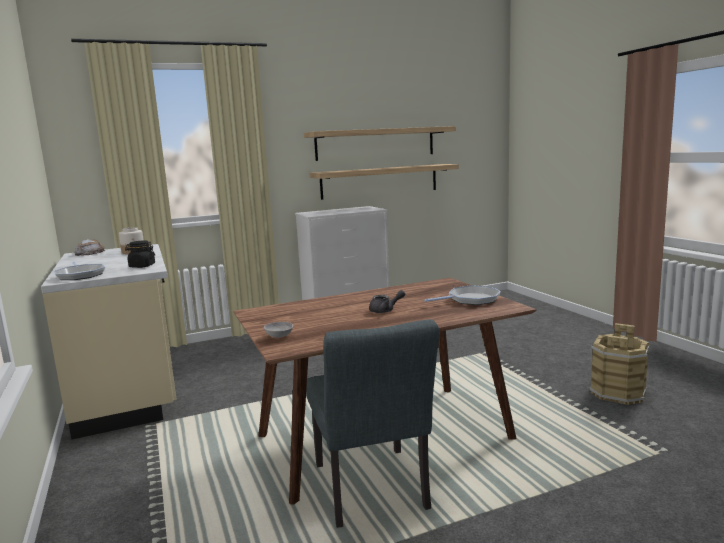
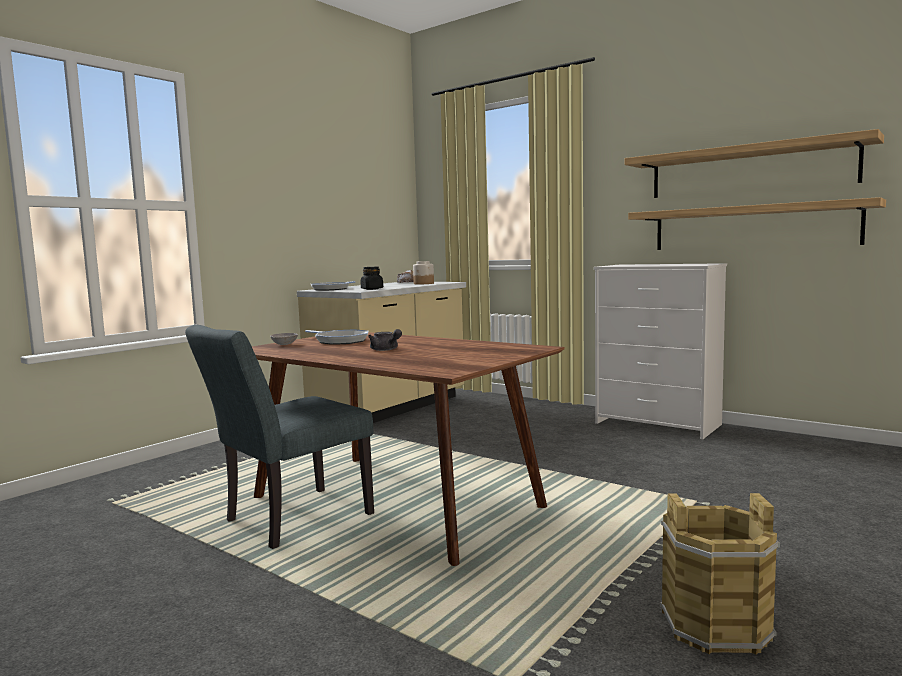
camera: 60 degrees right, 5 degrees down
frying pan [424,285,500,305] -> frying pan moved to [305,329,368,345]

